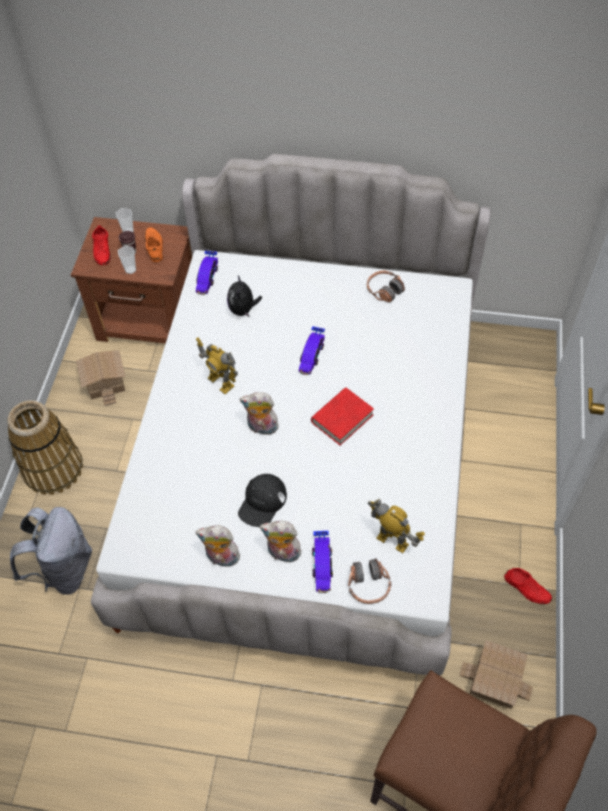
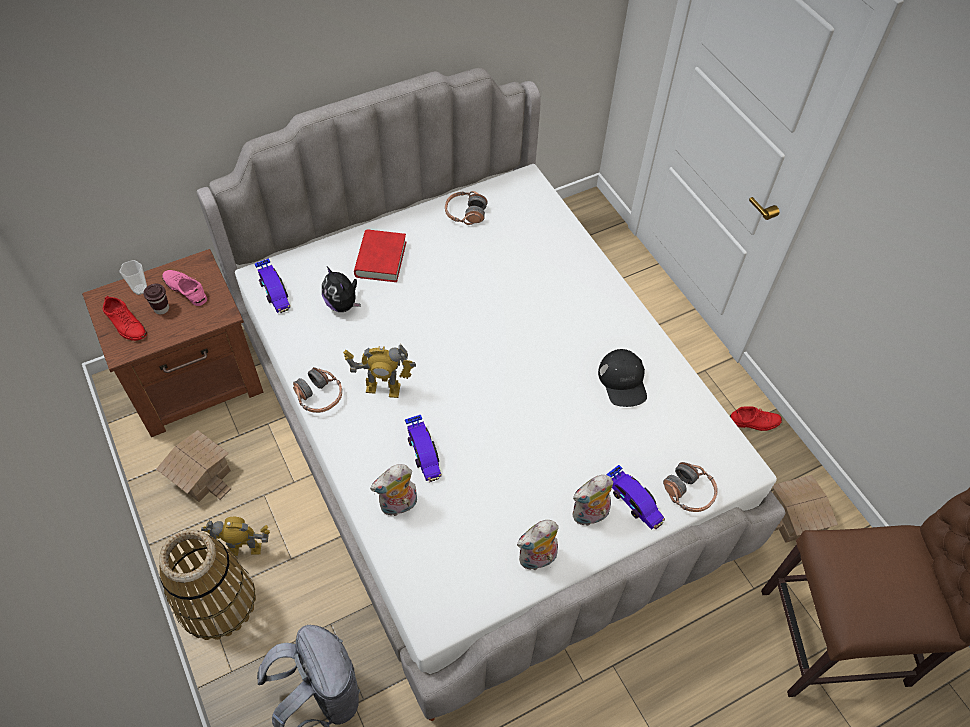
camera: 40 degrees left, 0 degrees up
cup [118,246,136,274] -> none
orange shoe [145,227,163,262] -> pink shoe [162,270,207,306]
black cap [238,474,287,527] -> black cap moved to [598,349,647,407]
plush toy [240,392,279,435] -> plush toy moved to [370,464,417,516]
toy car [299,326,325,375] -> toy car moved to [405,415,442,482]
red book [311,387,374,445] -> red book moved to [354,229,406,282]
toy robot [367,499,425,553] -> toy robot moved to [201,517,270,556]
none -> headphones [293,367,342,413]

